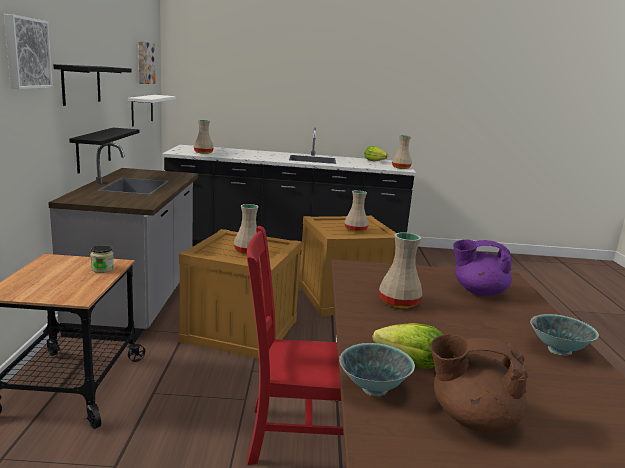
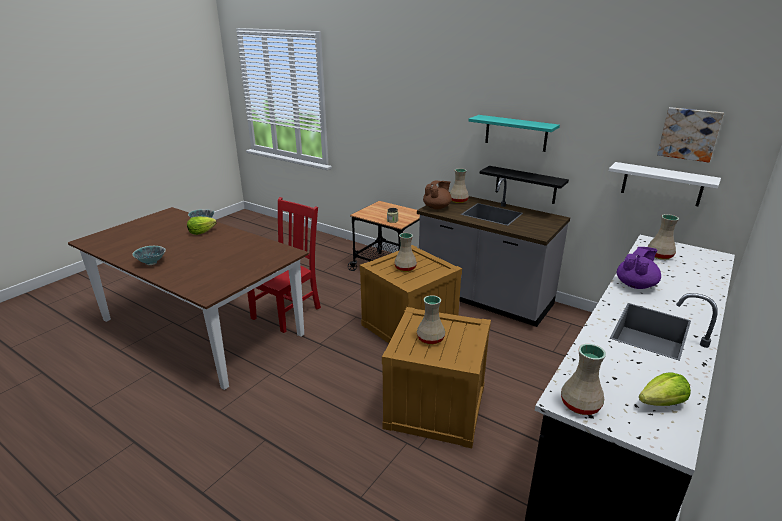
camera: 125 degrees right, 10 degrees up
picture [4,14,53,89] -> none
black shelf [53,64,131,106] -> turquoise shelf [468,115,560,152]
beige vase [379,232,422,308] -> beige vase moved to [450,168,469,203]
brown teapot [430,334,528,432] -> brown teapot moved to [423,180,452,209]
purple teapot [453,240,512,296] -> purple teapot moved to [617,247,661,289]

